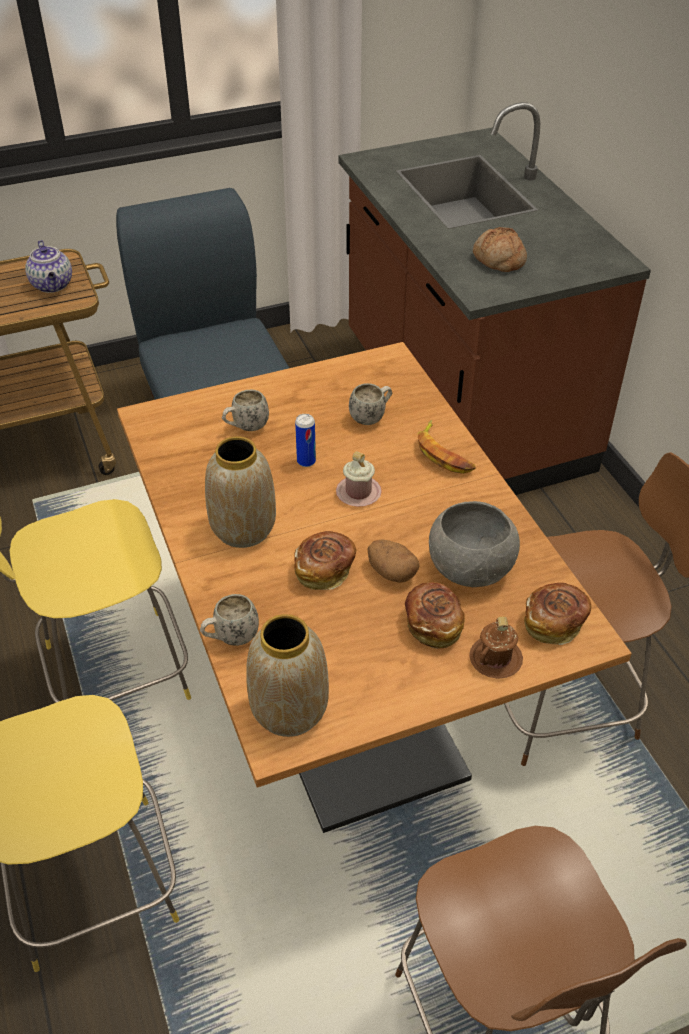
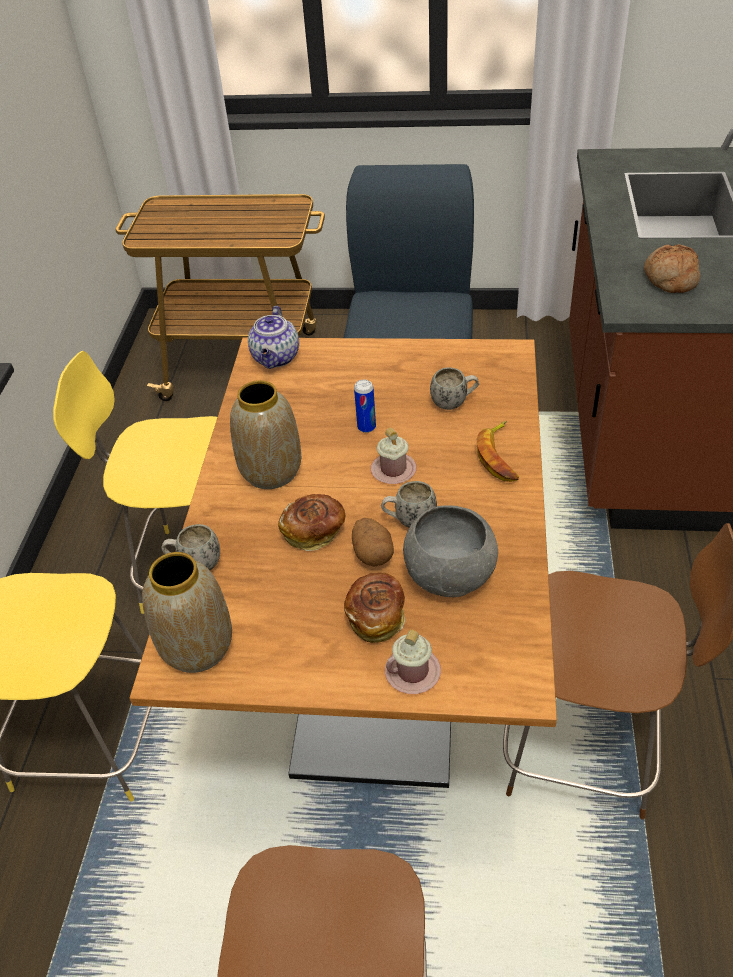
camera: 30 degrees right, 0 degrees up
teapot [25,240,72,293] -> teapot moved to [248,306,299,369]
white mug [222,390,269,431] -> white mug moved to [381,481,437,528]
brown mug [469,616,523,679] -> pink mug [385,630,441,694]
bread [524,583,591,645] -> none

